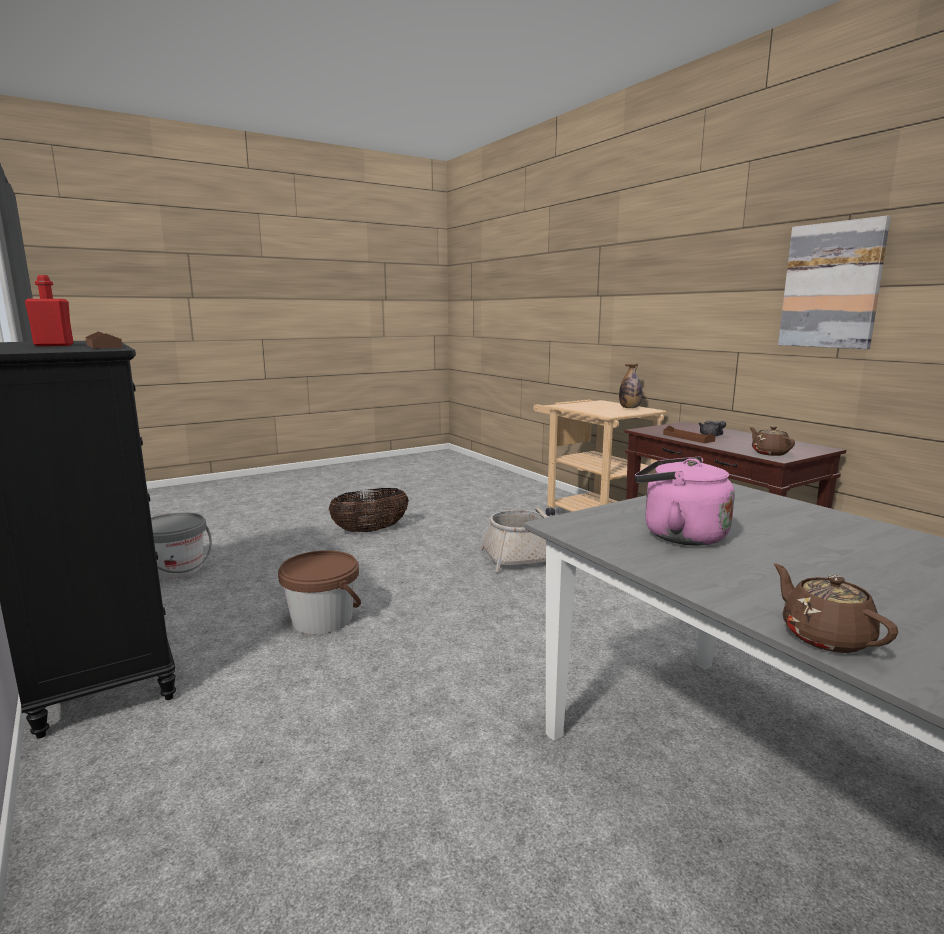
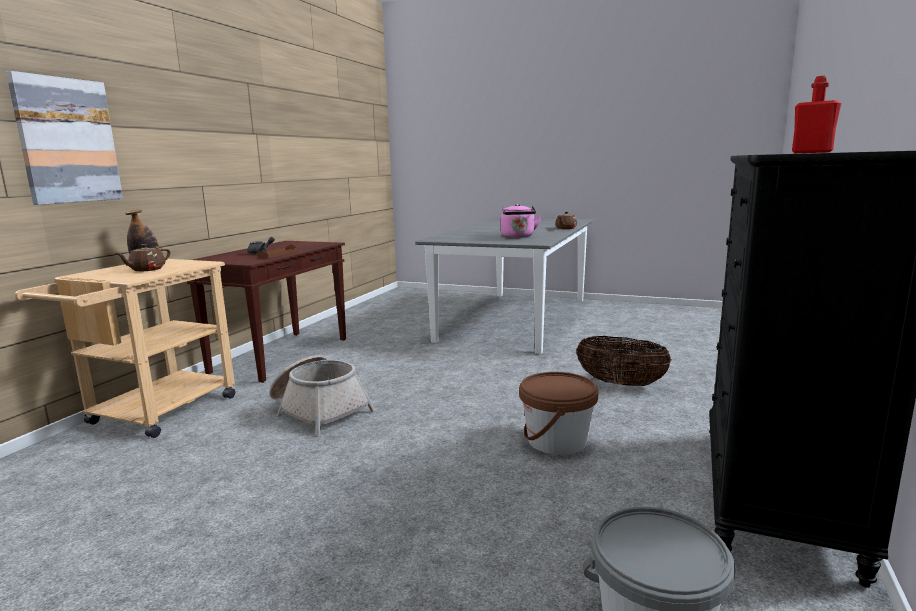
camera: 125 degrees left, 0 degrees up
brown tray [86,331,123,349] -> none
basket [328,488,409,532] -> basket moved to [576,336,671,386]
brown teapot [750,426,795,456] -> brown teapot moved to [115,244,170,271]
picture [778,216,891,349] -> picture moved to [6,71,123,205]

